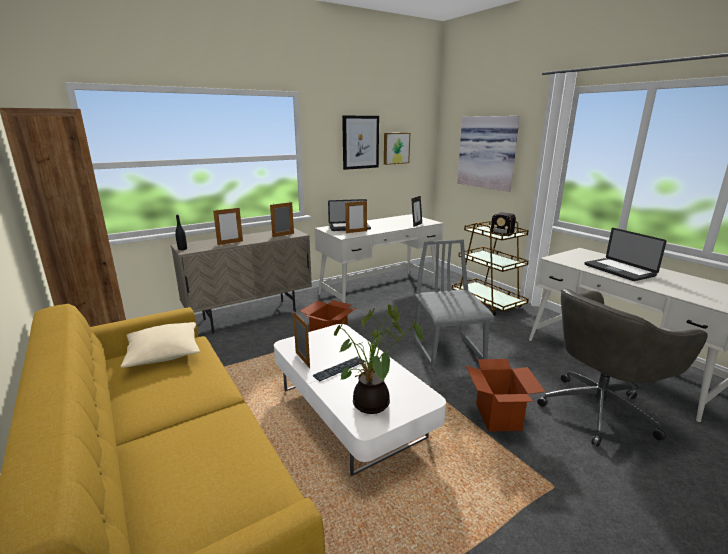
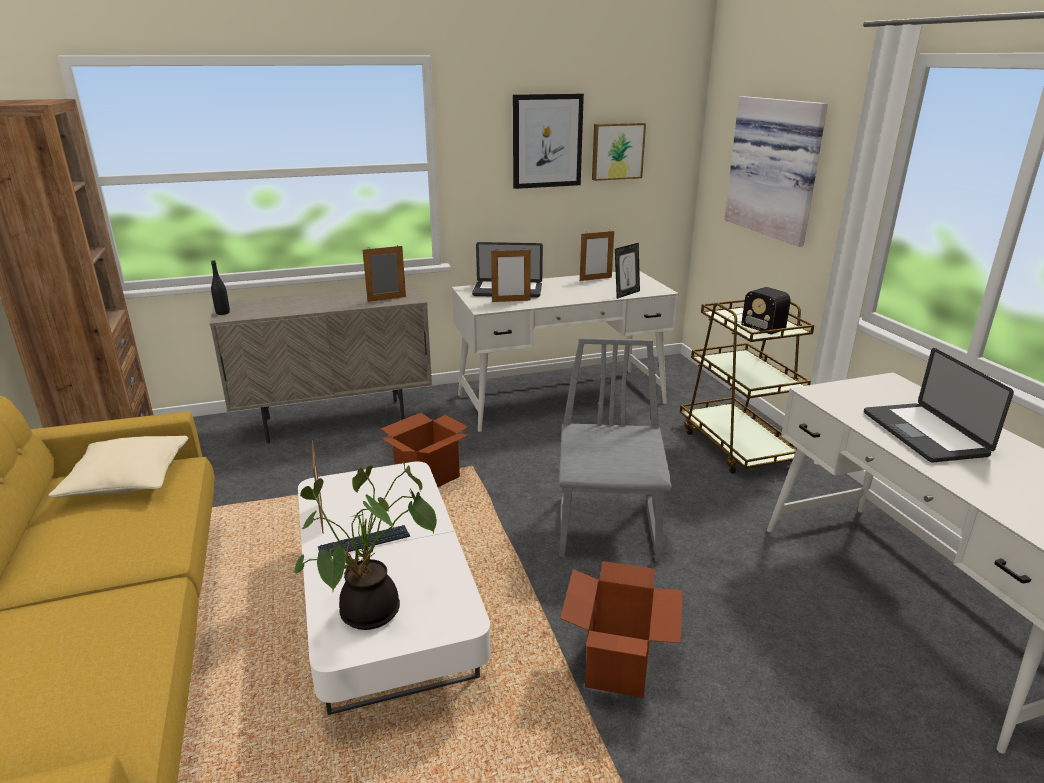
camera: 15 degrees right, 5 degrees up
picture frame [213,208,243,245] -> picture frame moved to [580,230,614,281]
grey office chair [537,289,708,447] -> none

